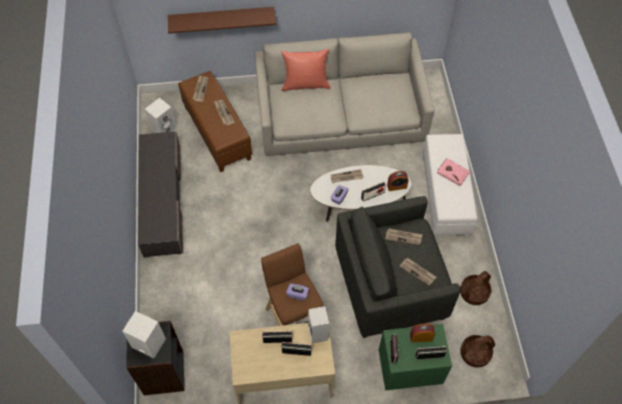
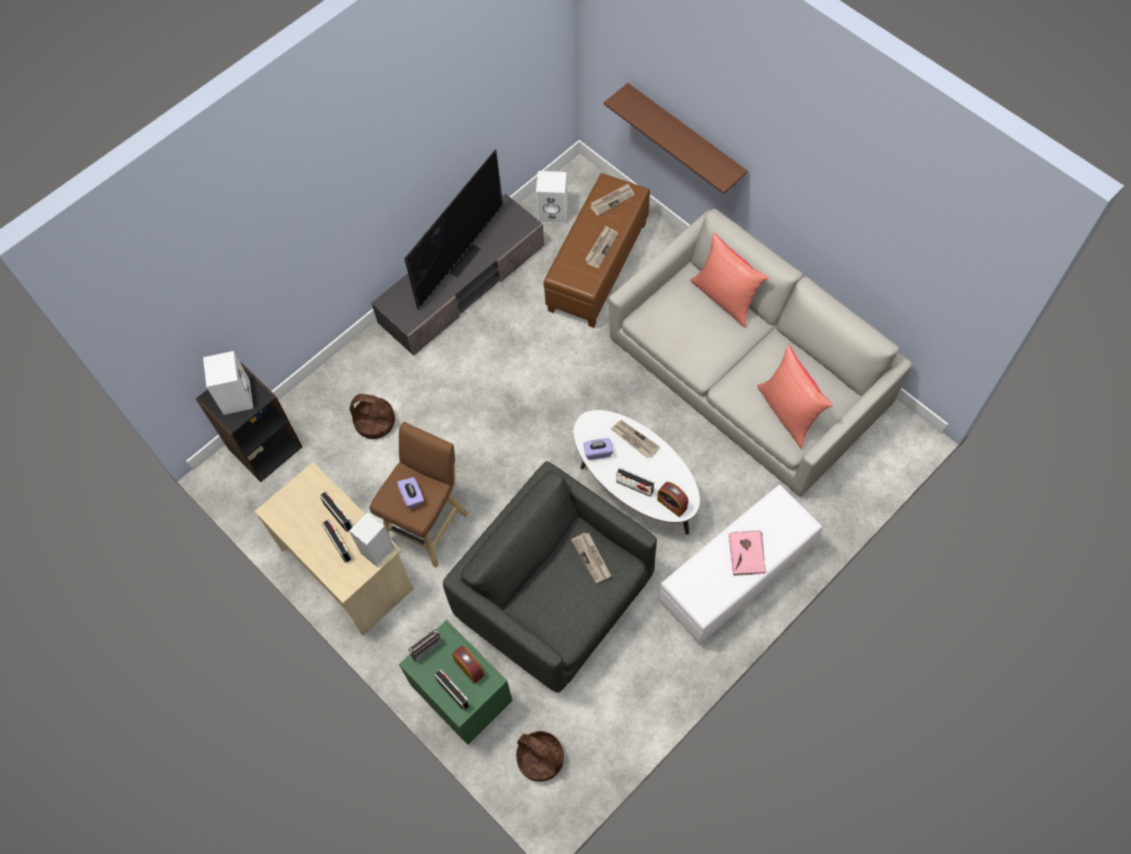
camera: 55 degrees right, 5 degrees up
newspaper [399,258,436,285] -> none
basket [460,271,492,305] -> basket moved to [350,394,395,439]
none -> television [404,149,503,309]
none -> red pillow [757,345,833,448]

